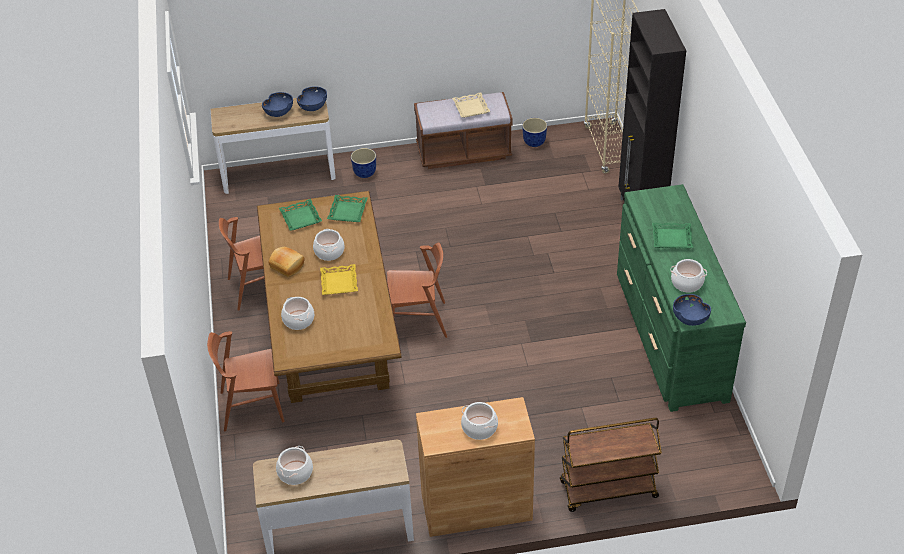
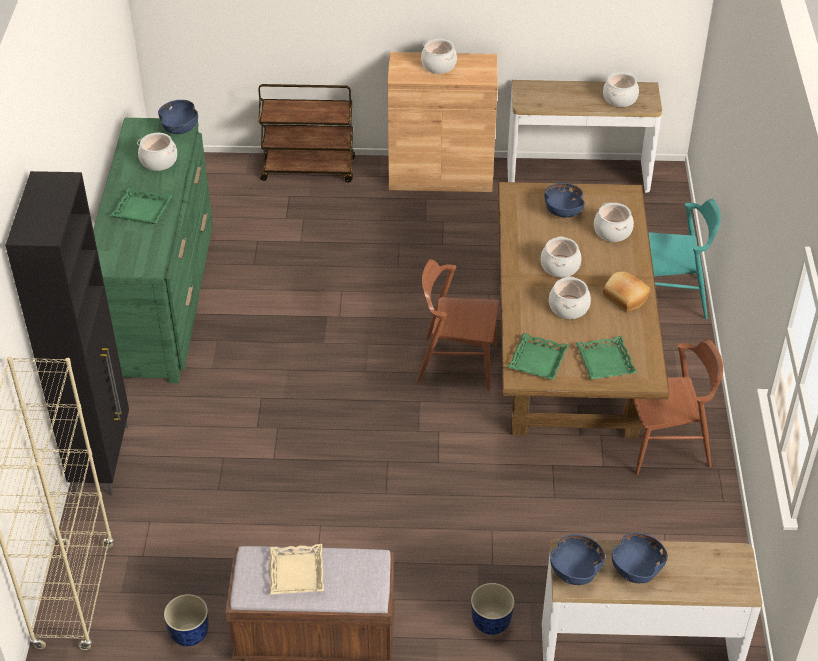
camera: 170 degrees left, 0 degrees up
brown chair [207,331,284,431] -> turquoise chair [648,199,721,319]
yellow tray [320,264,358,295] -> cooking pot [541,236,581,278]
none -> blue bowl [545,183,584,218]

